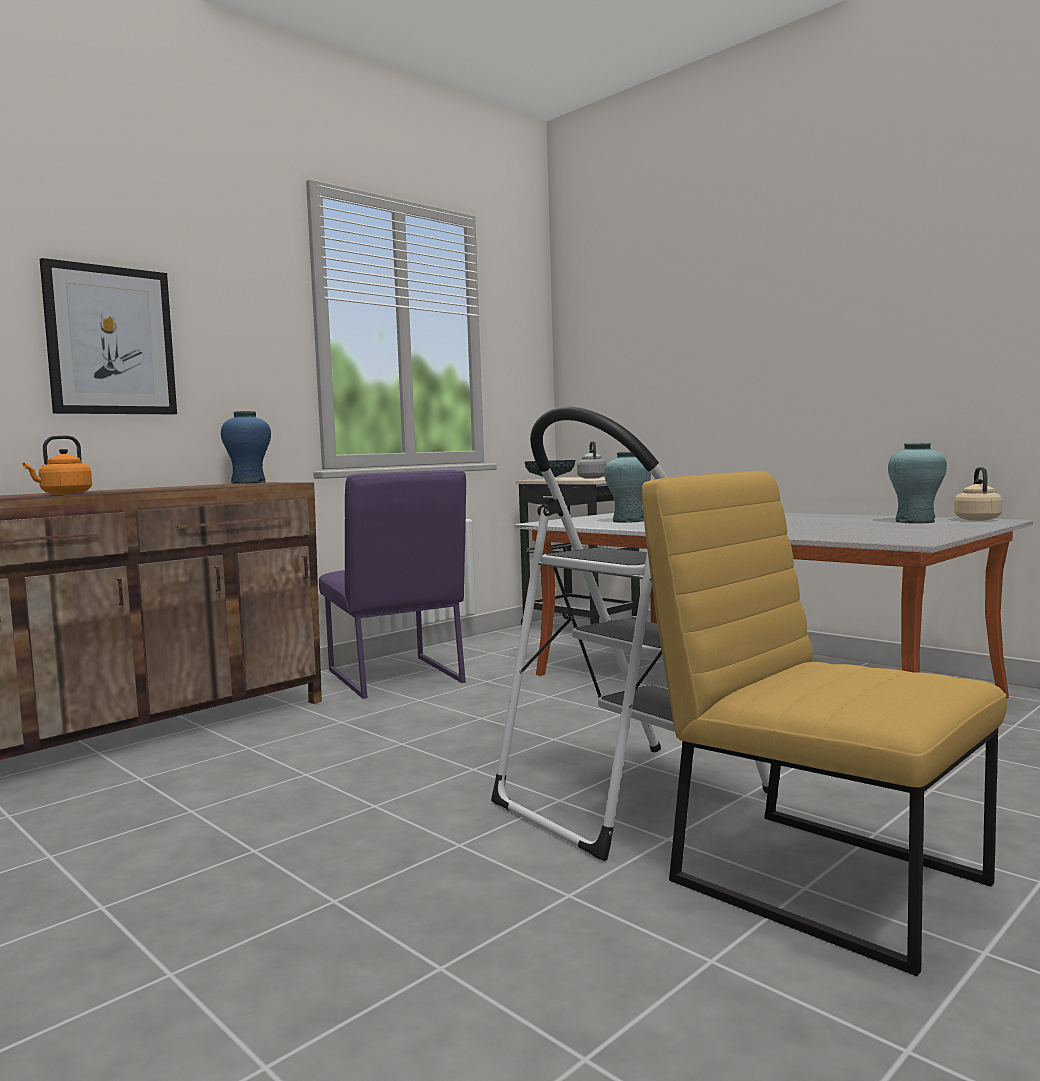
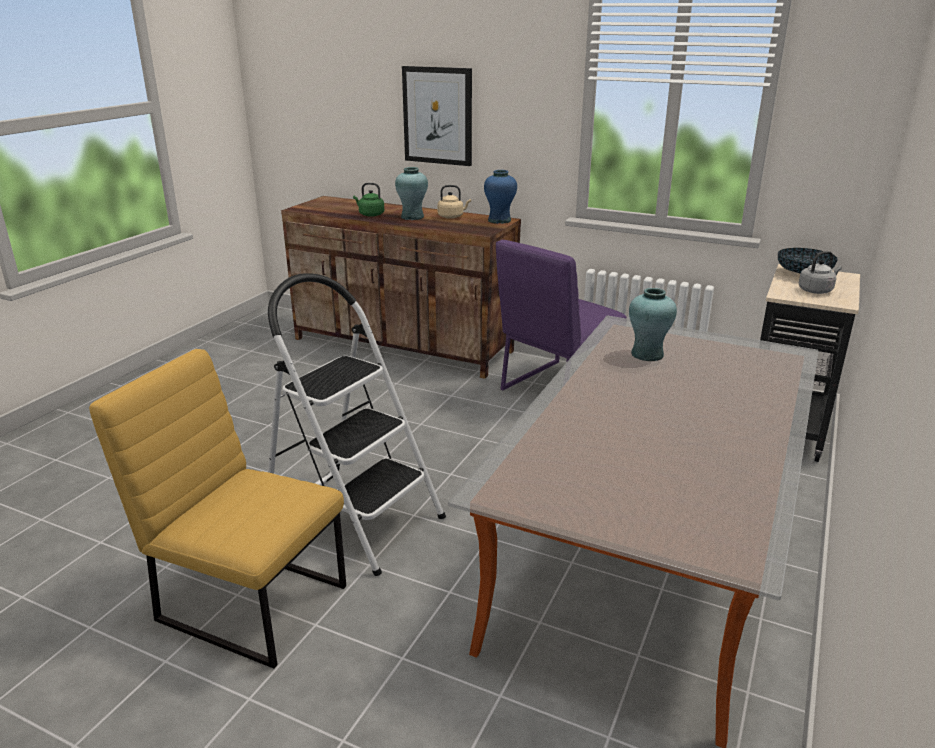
camera: 70 degrees right, 20 degrees up
orange kettle [22,435,92,495] -> green kettle [353,183,384,217]
yellow chair [642,471,1007,976] -> yellow chair turned 90 degrees counterclockwise [89,349,346,669]
turquoise vase [888,442,947,523] -> turquoise vase moved to [395,167,428,220]
beige kettle [954,467,1002,521] -> beige kettle moved to [437,185,471,219]

